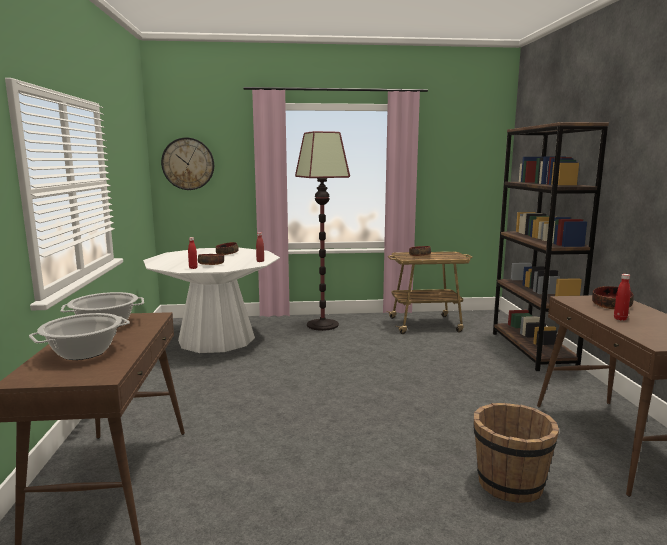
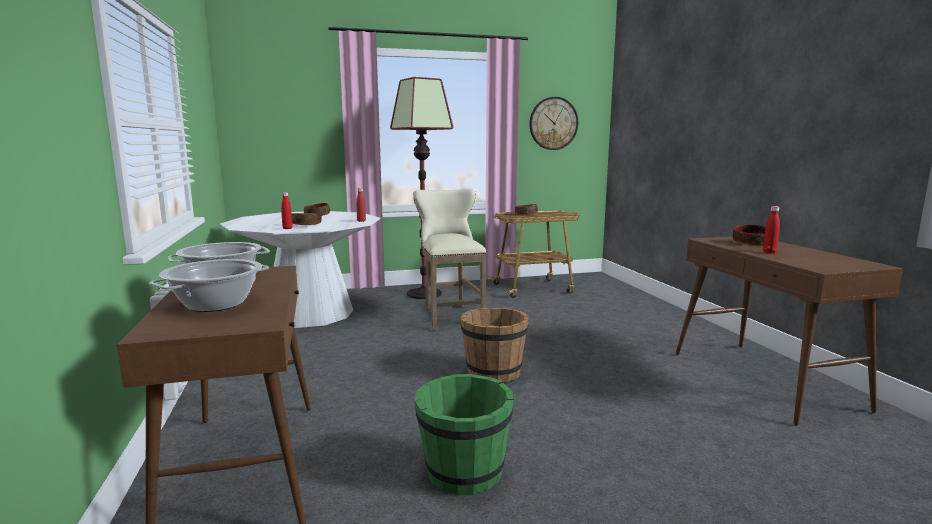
camera: 10 degrees left, 0 degrees up
wall clock [161,137,214,190] -> wall clock moved to [529,97,578,150]
brown bucket [473,403,559,503] -> brown bucket moved to [460,307,529,382]
brown bookcase [493,122,609,371] -> none
none -> beige stool [413,189,487,331]
none -> green bucket [414,374,514,495]

